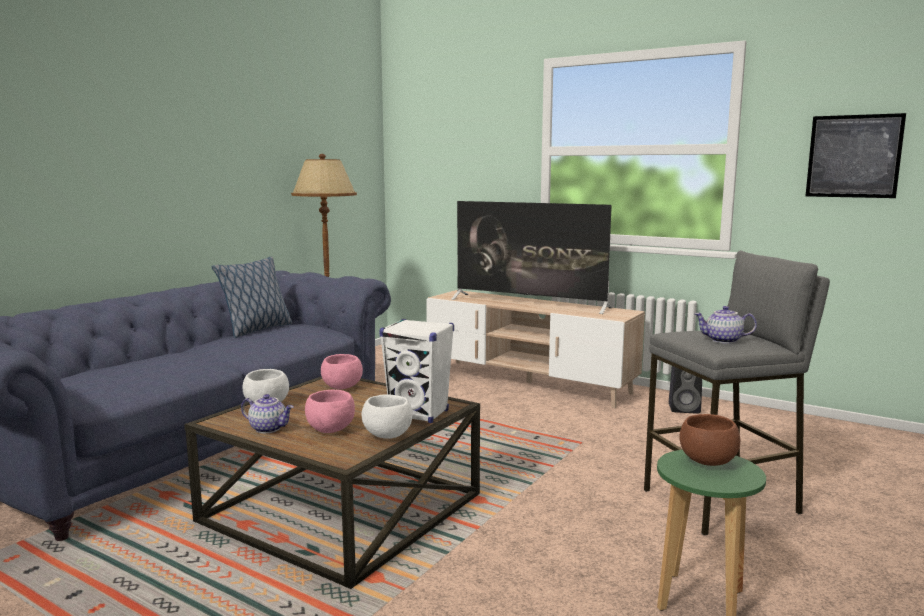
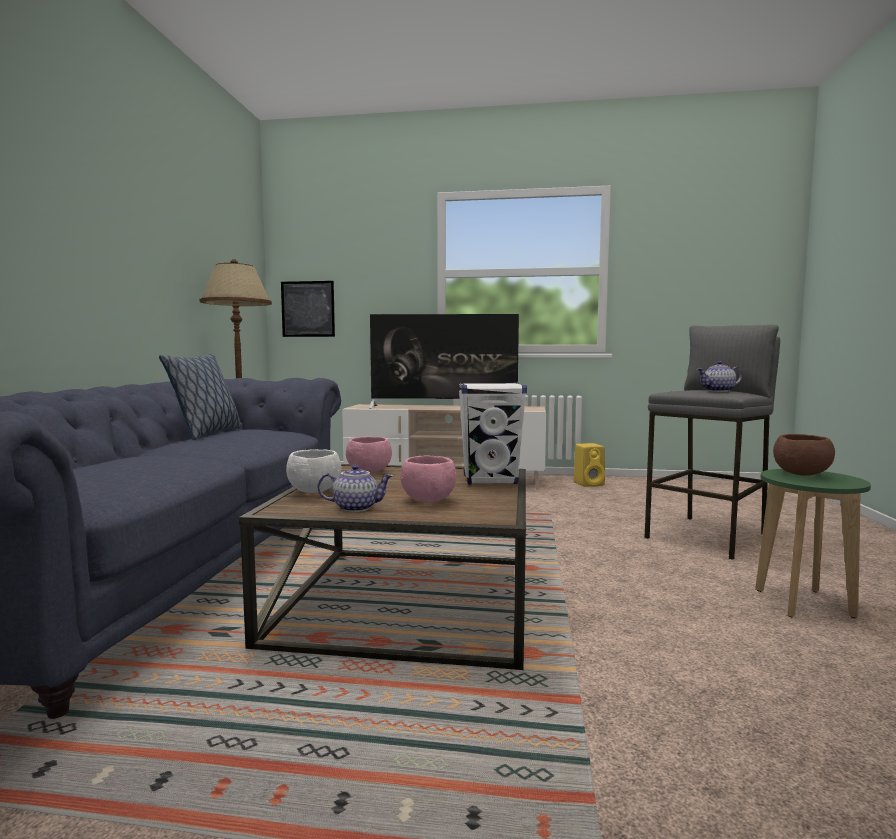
camera: 25 degrees left, 5 degrees down
white bowl [362,394,412,439] -> none
black speaker [669,366,702,414] -> yellow speaker [574,443,605,487]
picture [806,113,906,198] -> picture moved to [281,281,335,337]

